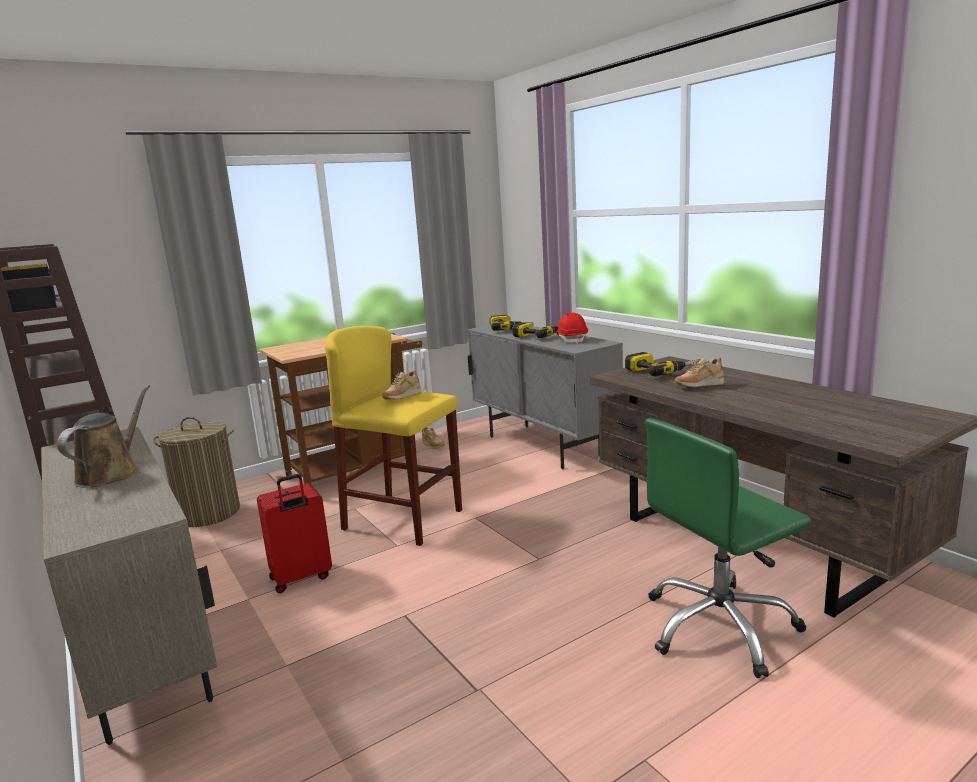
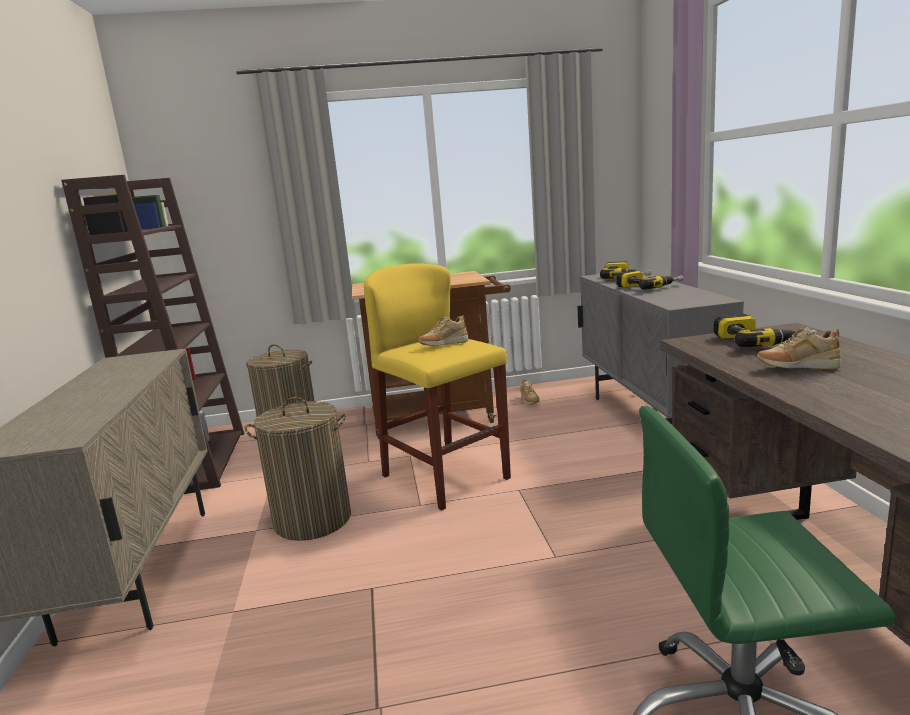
camera: 25 degrees right, 0 degrees up
brown watering can [57,385,150,488] -> none
red suitcase [257,474,332,593] -> laundry basket [244,397,351,541]
red hard hat [556,313,588,344] -> none

